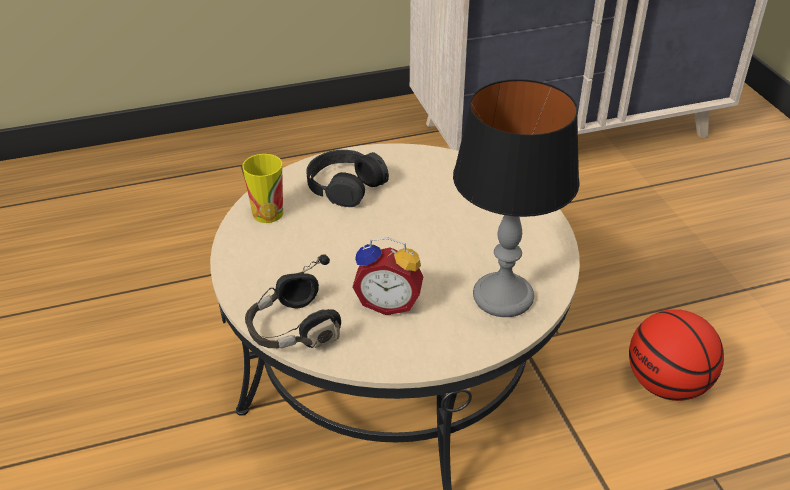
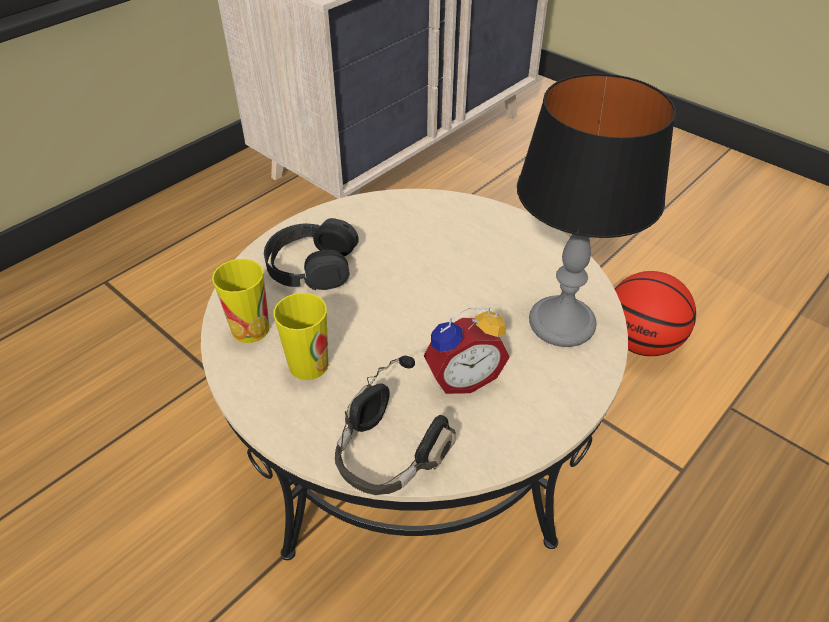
camera: 30 degrees left, 5 degrees up
none -> cup [273,293,328,380]

